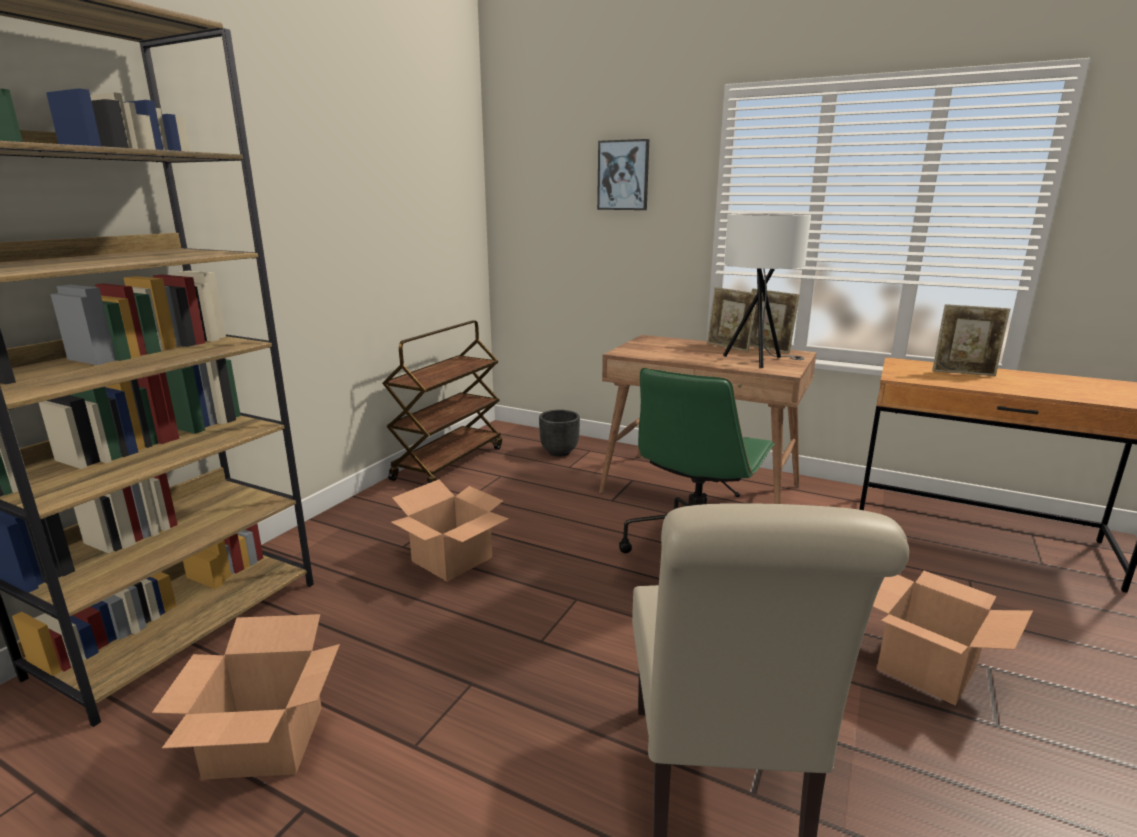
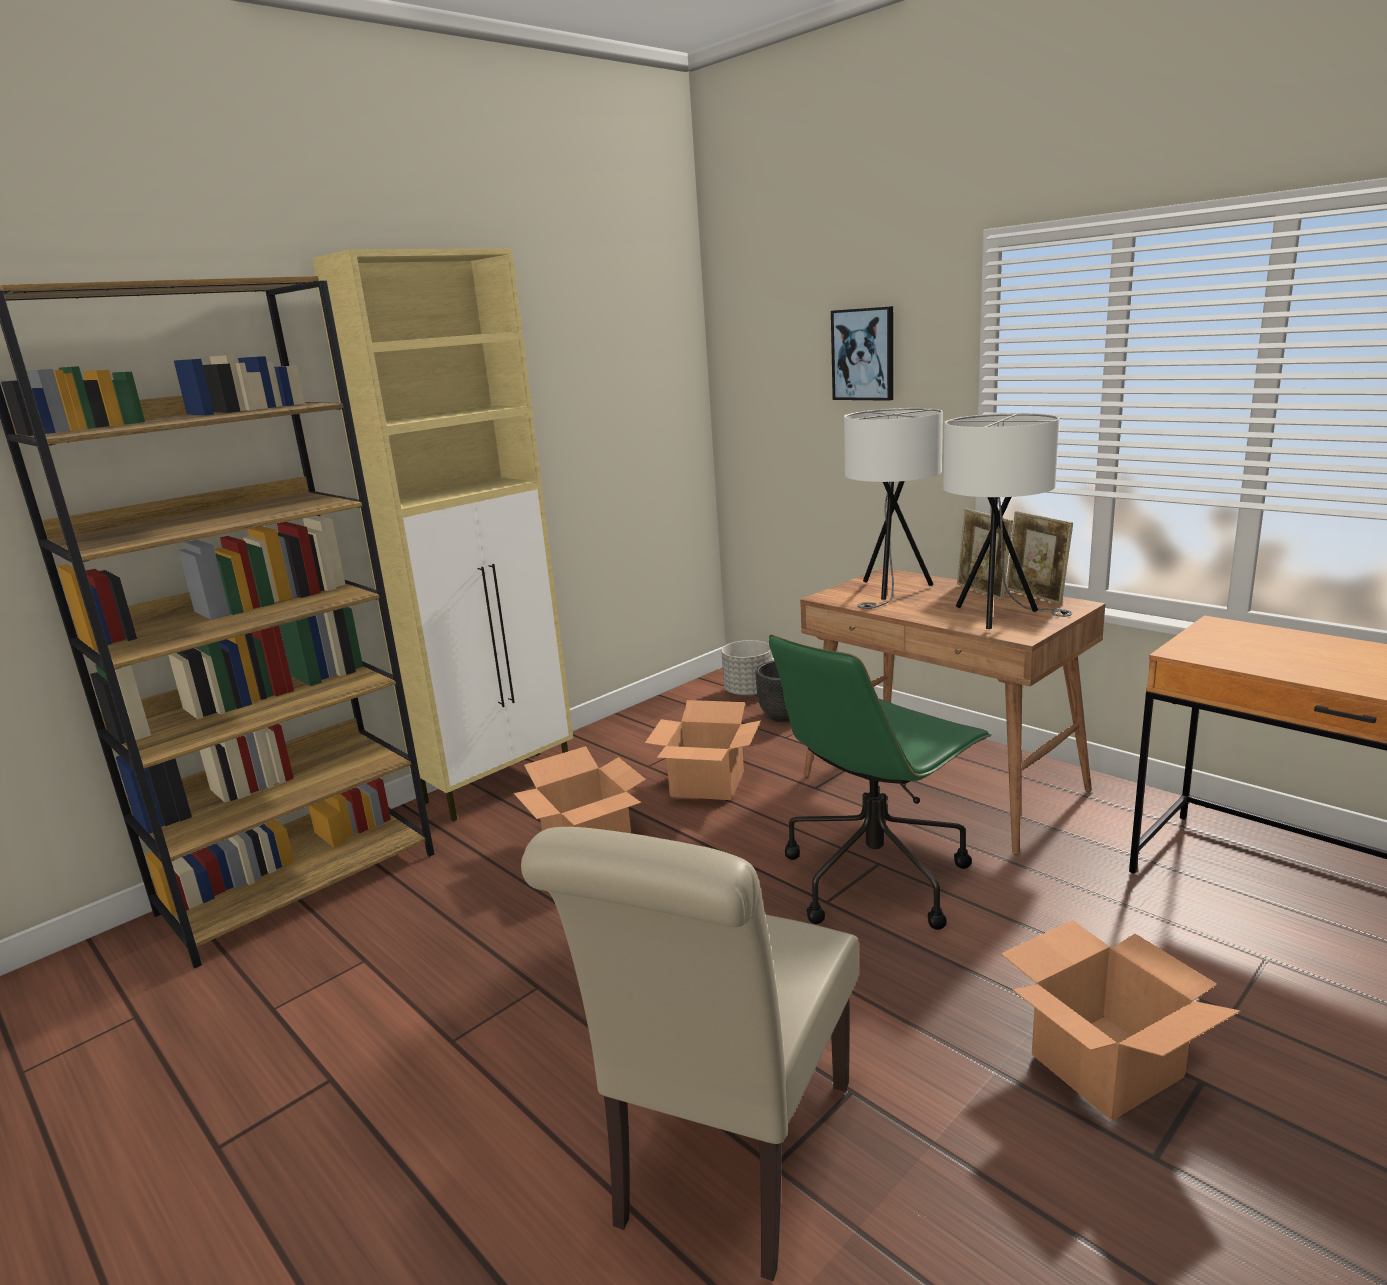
camera: 20 degrees right, 0 degrees up
cardboard box [152,614,340,780] -> cardboard box moved to [645,700,761,800]
brown cart [382,320,502,484] -> none
picture frame [932,304,1010,376] -> none
none -> beige cabinet [312,248,573,822]
none -> grey planter [721,640,772,697]
none -> white table lamp [844,408,943,609]

